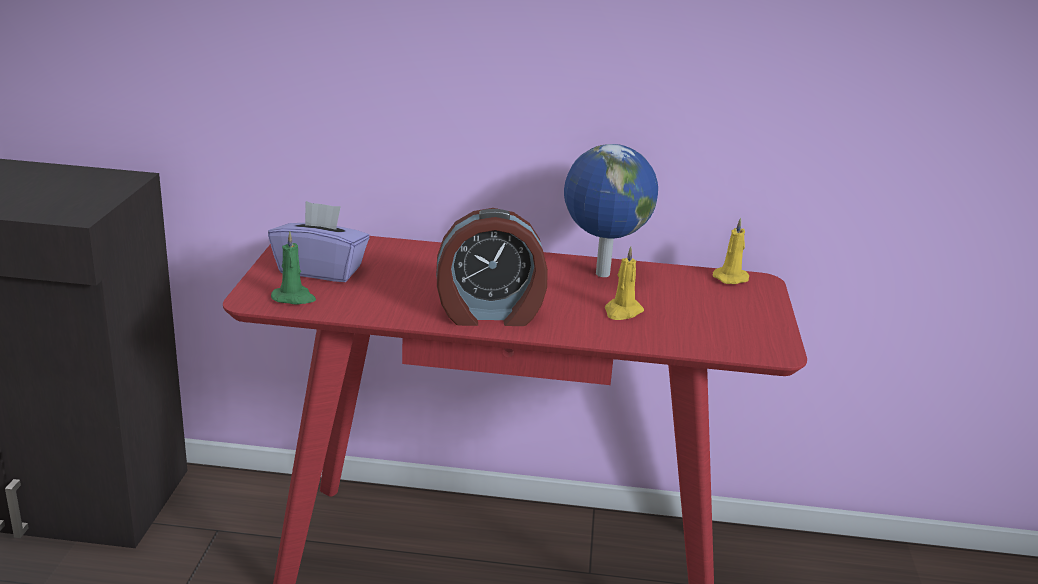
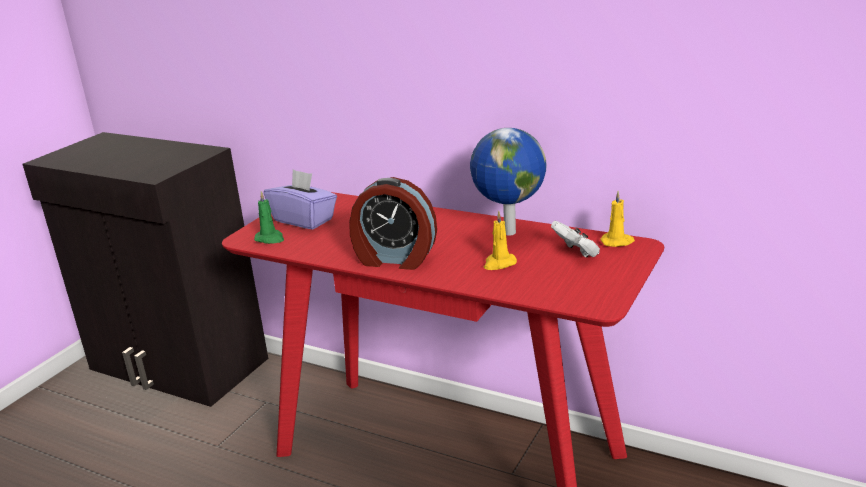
camera: 25 degrees right, 0 degrees up
none -> white game controller [551,221,600,258]

